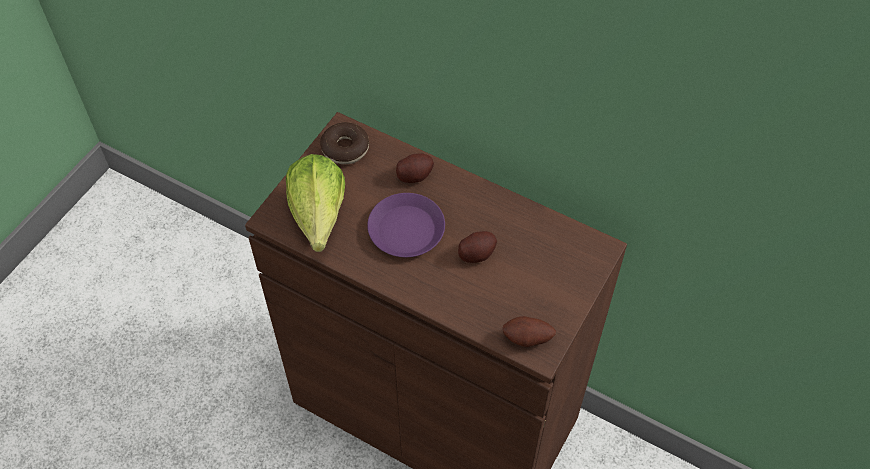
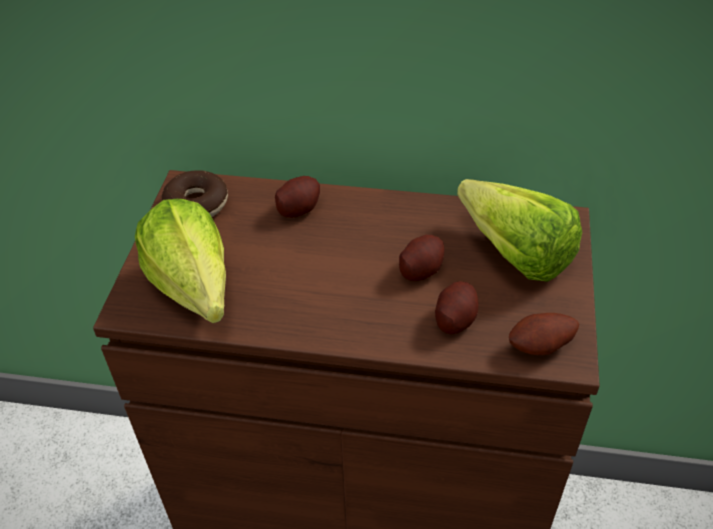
camera: 20 degrees left, 10 degrees down
purple plate [367,193,445,257] -> none
none -> potato [435,281,479,334]
none -> lettuce [457,179,582,282]

